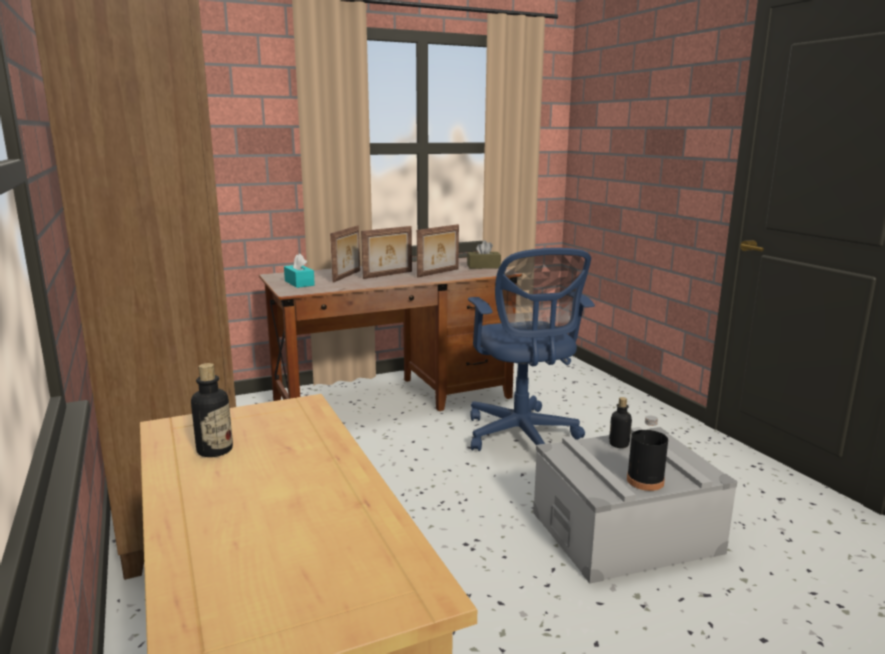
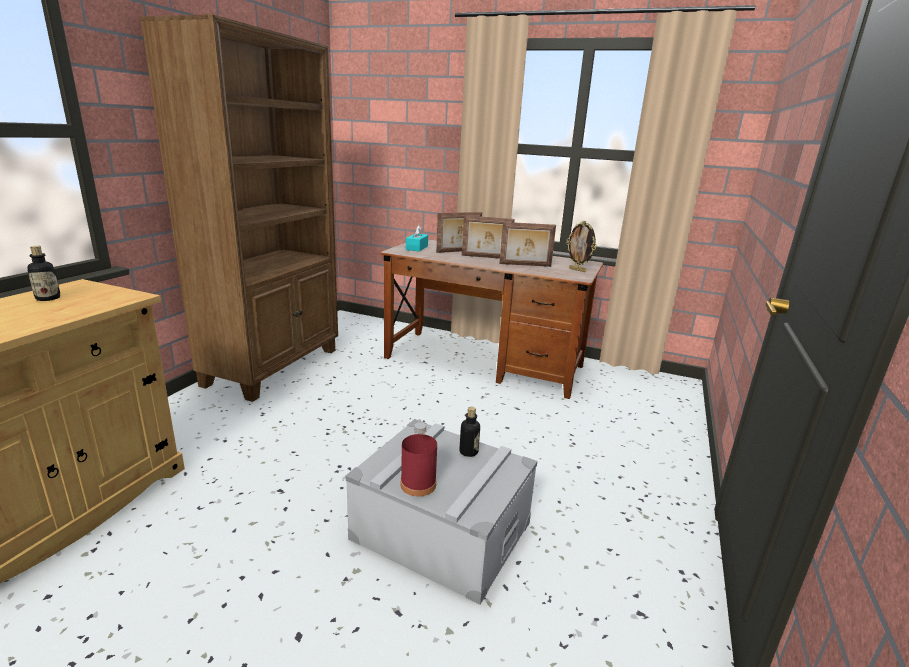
camera: 45 degrees right, 5 degrees up
brown tissue box [467,240,501,269] -> picture frame [566,221,596,272]
blue office chair [468,248,595,451] -> none
black bottle [627,415,668,491] -> red bottle [401,422,437,496]

